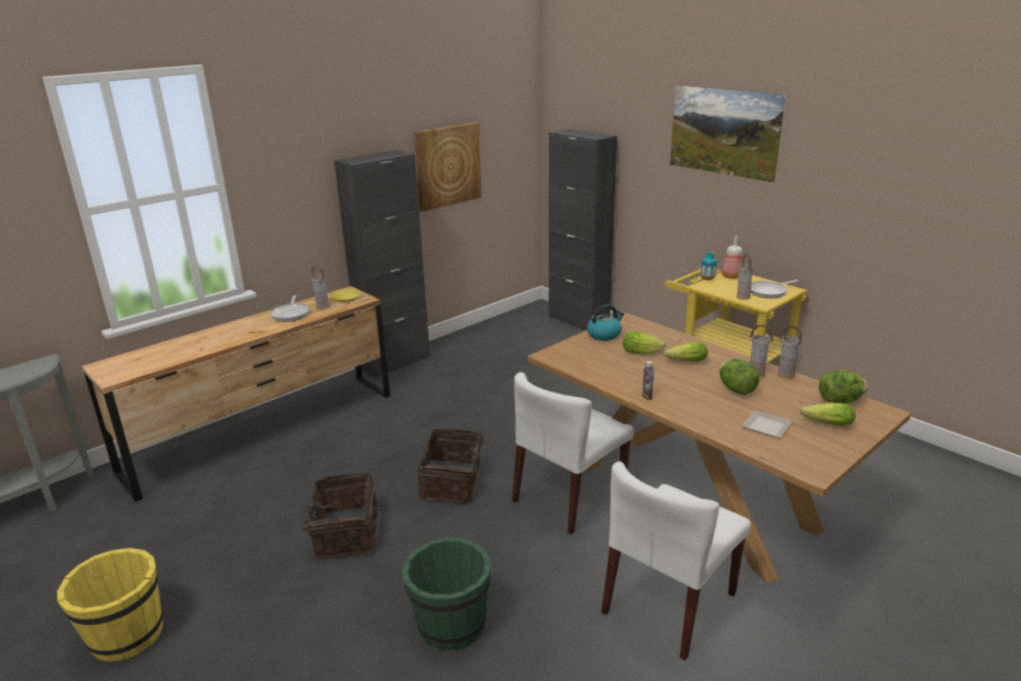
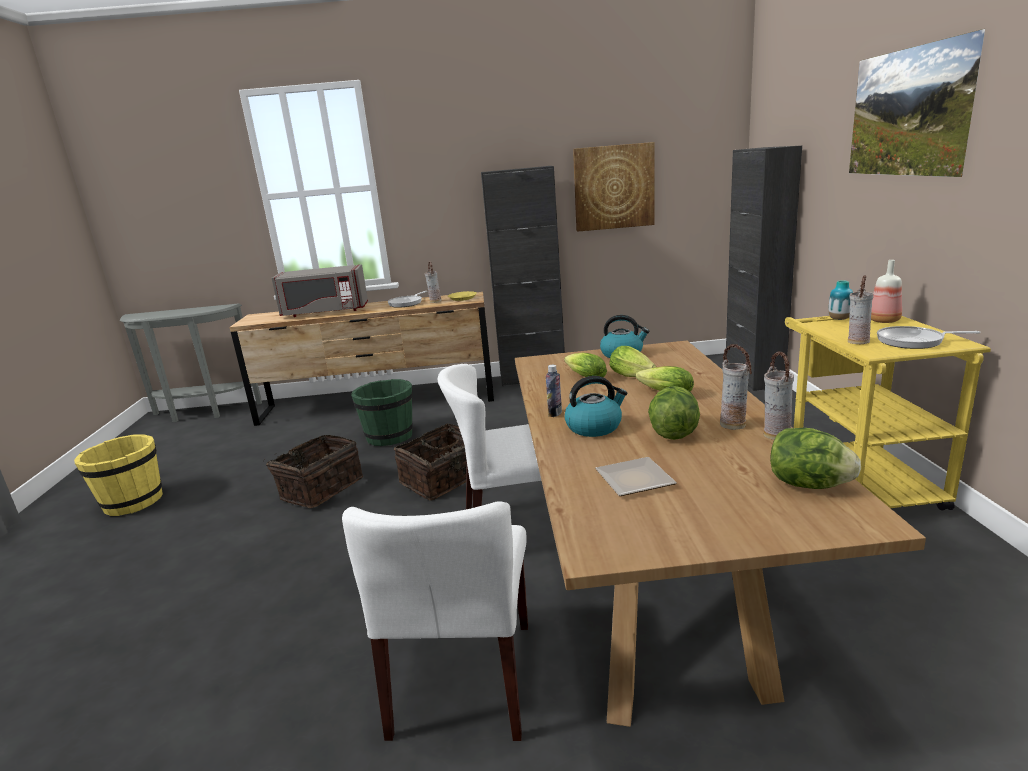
camera: 40 degrees right, 5 degrees down
green bucket [402,538,491,651] -> green bucket moved to [351,379,413,446]
white chair [601,462,751,660] -> white chair turned 75 degrees counterclockwise [342,501,528,741]
lettuce [800,403,856,426] -> lettuce moved to [564,353,607,378]
none -> grey microwave [272,264,368,317]
none -> kettle [564,376,627,437]

